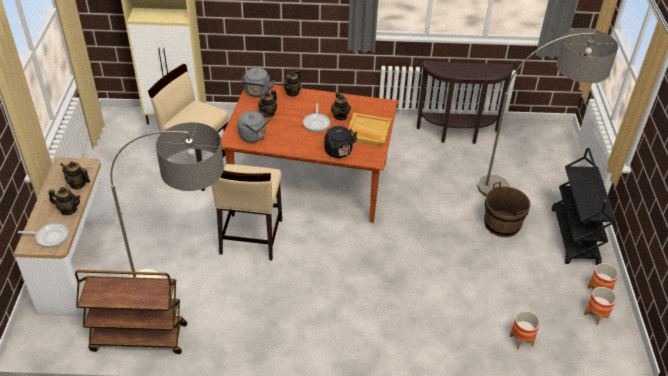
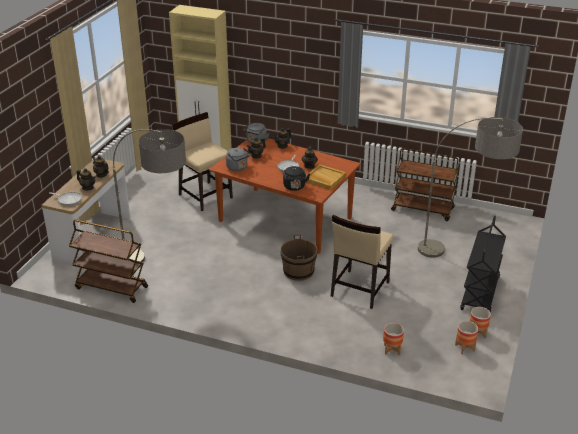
camera: 20 degrees right, 10 degrees down
beige chair [211,164,282,260] -> beige chair moved to [331,215,393,309]
brown console table [417,61,514,144] -> brown cart [391,148,458,221]
brown bucket [484,182,531,237] -> brown bucket moved to [281,234,317,281]

